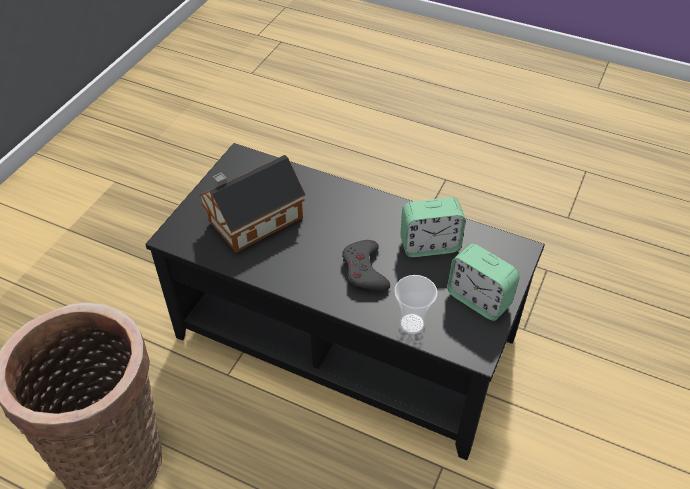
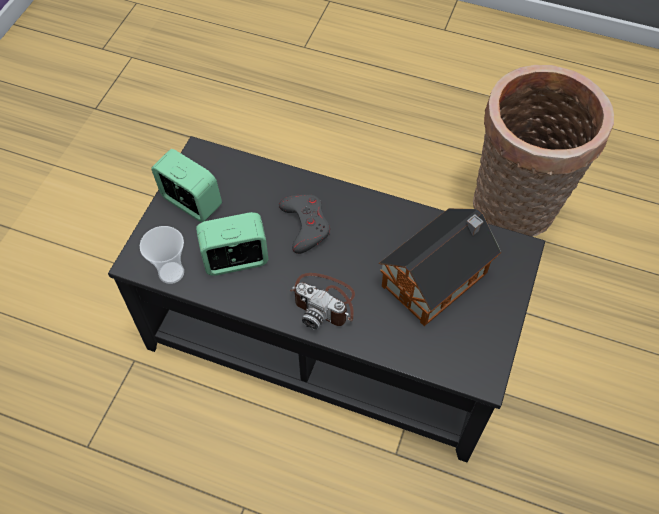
camera: 175 degrees right, 10 degrees up
cup [394,275,437,334] -> cup moved to [140,226,184,284]
none -> camera [290,273,355,330]

